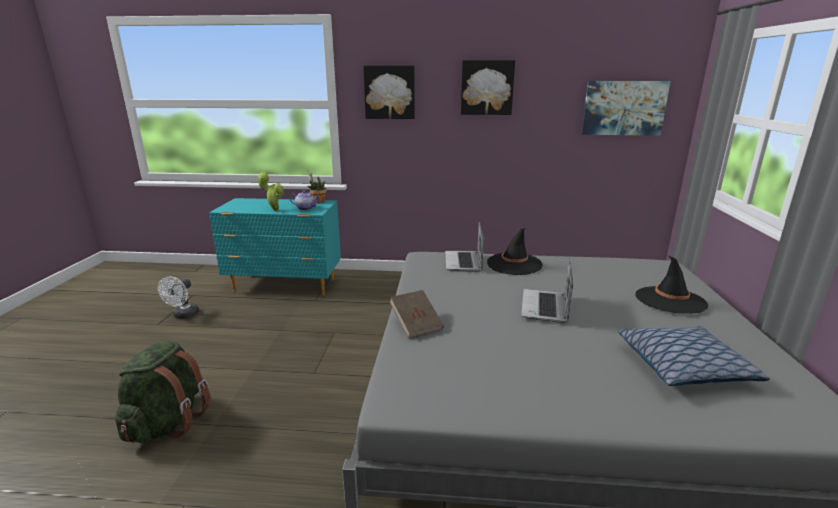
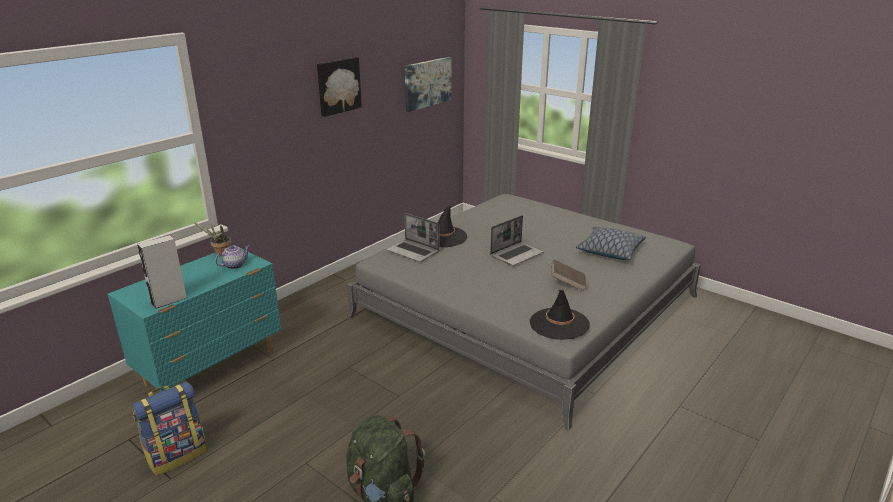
camera: 55 degrees left, 5 degrees up
white fan [158,277,199,319] -> backpack [132,382,207,476]
potted plant [258,172,284,211] -> none
picture [363,66,415,119] -> none
brown book [390,290,444,338] -> brown book moved to [551,260,587,291]
laptop [521,258,574,323] -> laptop turned 90 degrees counterclockwise [490,215,543,266]
black hat [635,256,708,314] -> black hat moved to [530,290,590,340]
none -> grey speaker [137,235,187,309]

